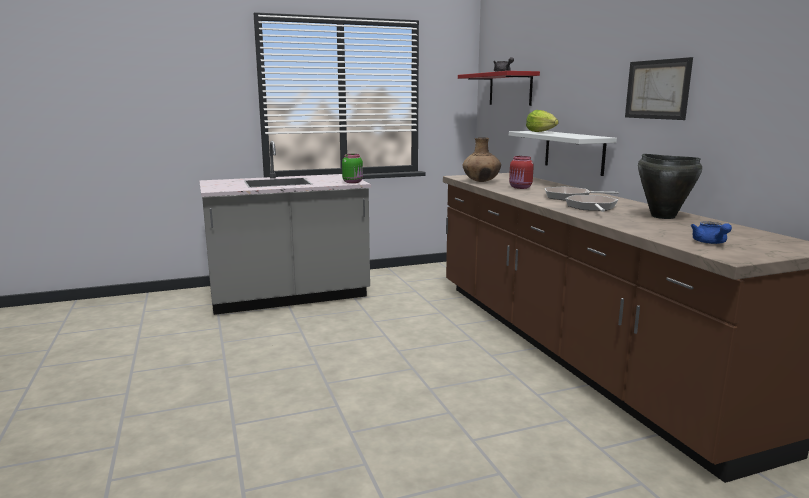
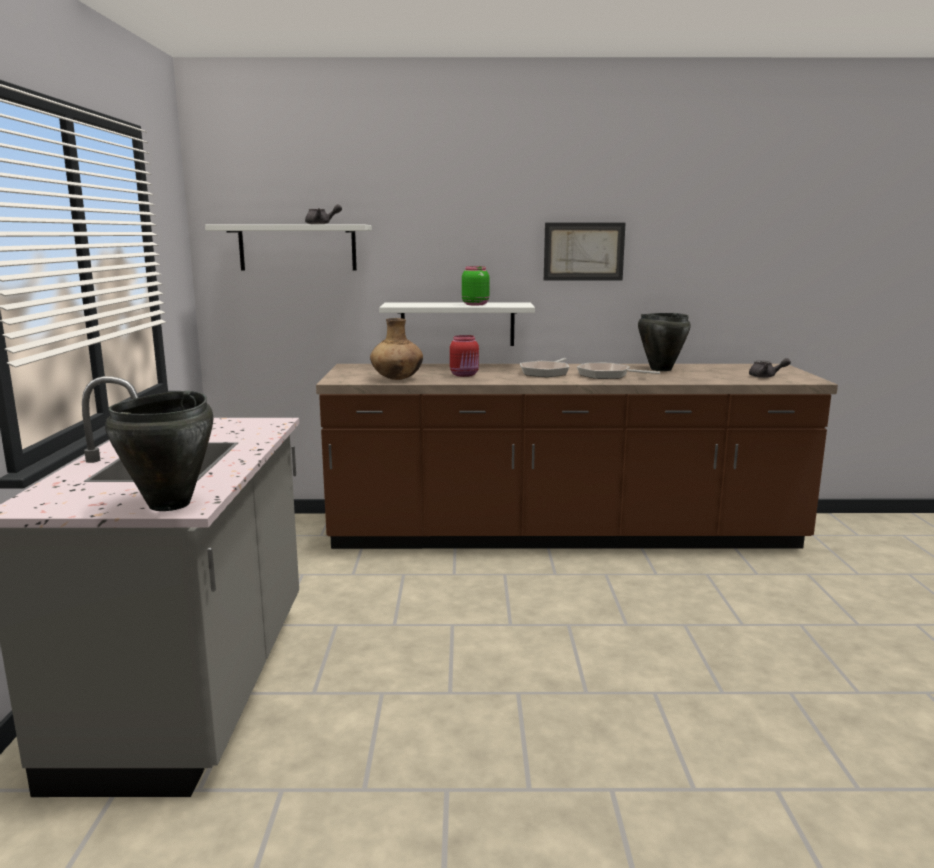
camera: 70 degrees left, 0 degrees up
green jar [342,154,363,183] -> green jar moved to [462,266,490,305]
red shelf [458,71,540,106] -> white shelf [205,225,372,271]
lettuce [526,110,559,132] -> none
blue teapot [691,221,732,244] -> grey teapot [749,358,791,378]
none -> black cooking pot [105,391,213,511]

